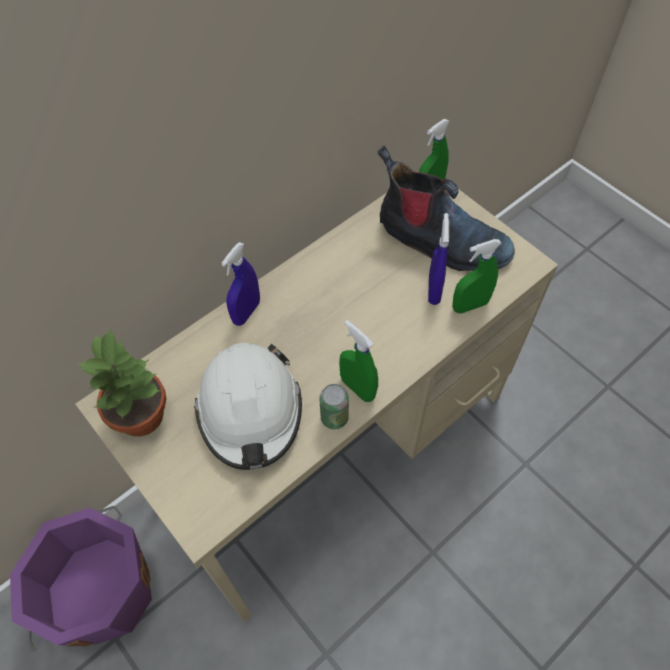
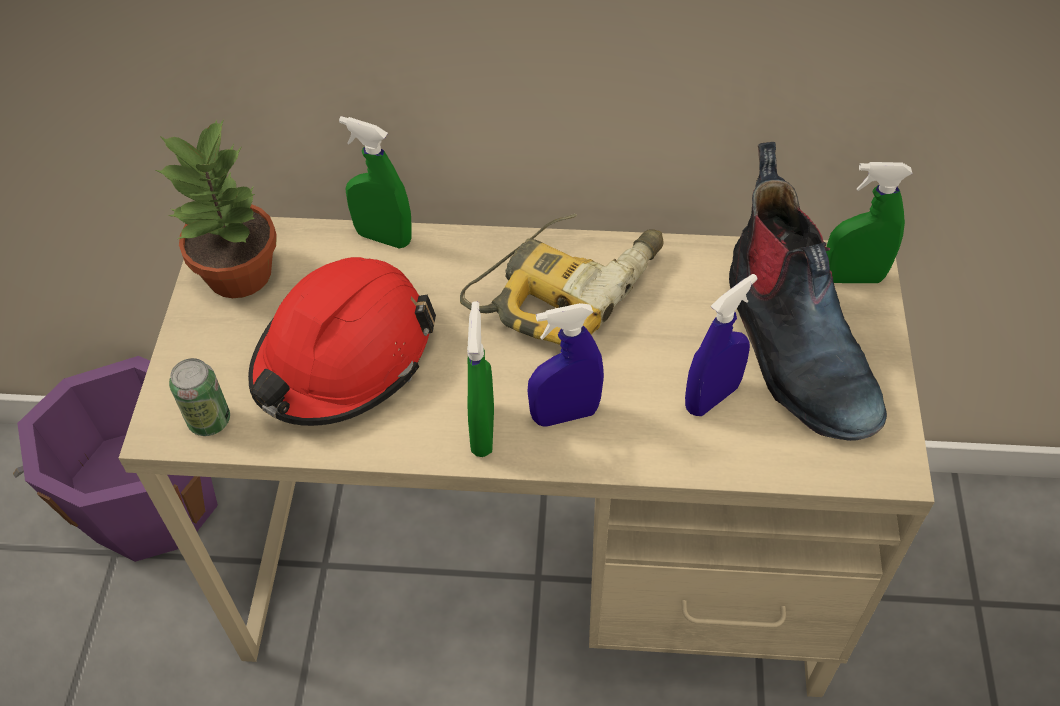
camera: 45 degrees right, 5 degrees down
white hard hat [194,343,302,470] -> red hard hat [248,257,436,426]
blue spray bottle [221,242,260,326] -> blue spray bottle moved to [528,303,604,427]
can [319,384,349,429] -> can moved to [169,358,230,436]
green spray bottle [452,239,502,313] -> green spray bottle moved to [339,116,412,249]
none -> power drill [460,214,664,344]

